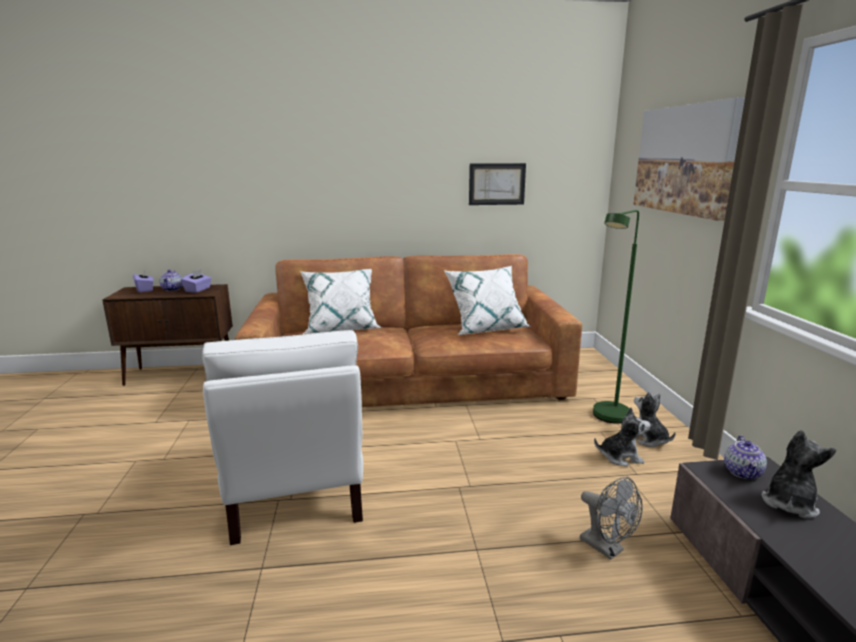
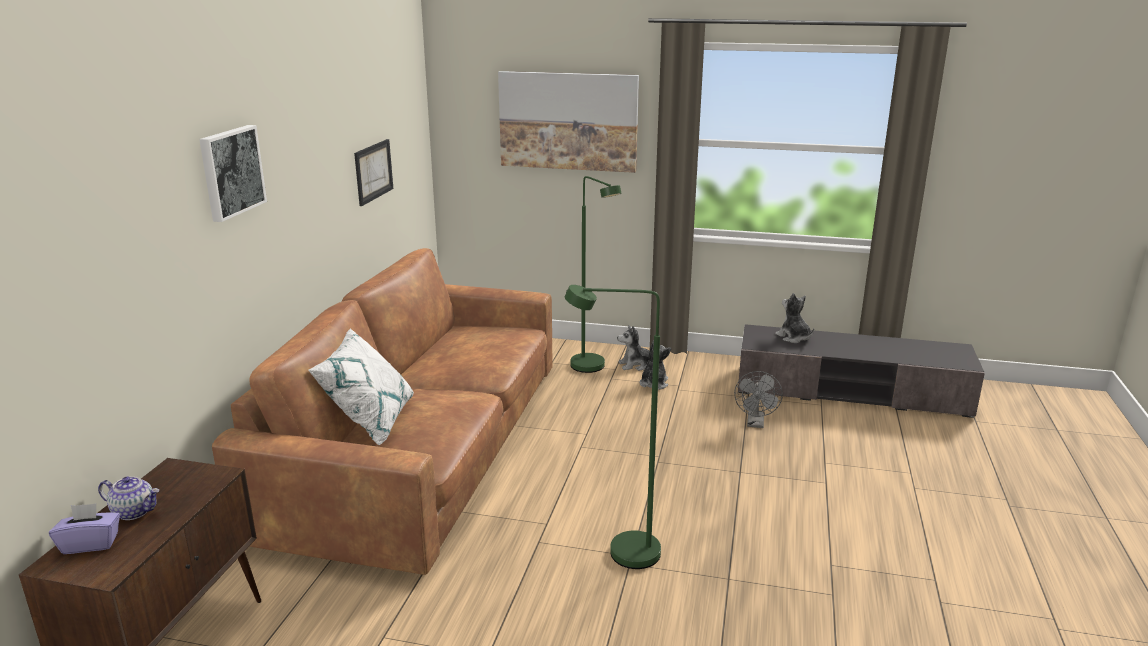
camera: 70 degrees left, 5 degrees up
purple tissue box [181,269,212,293] -> none
white armchair [202,330,363,545] -> green floor lamp [565,285,661,569]
white pillow [444,266,531,335] -> none
grey fan [580,477,643,560] -> grey fan turned 120 degrees clockwise [734,371,783,428]
teapot [724,436,767,479] -> none
none -> picture [199,125,267,222]

